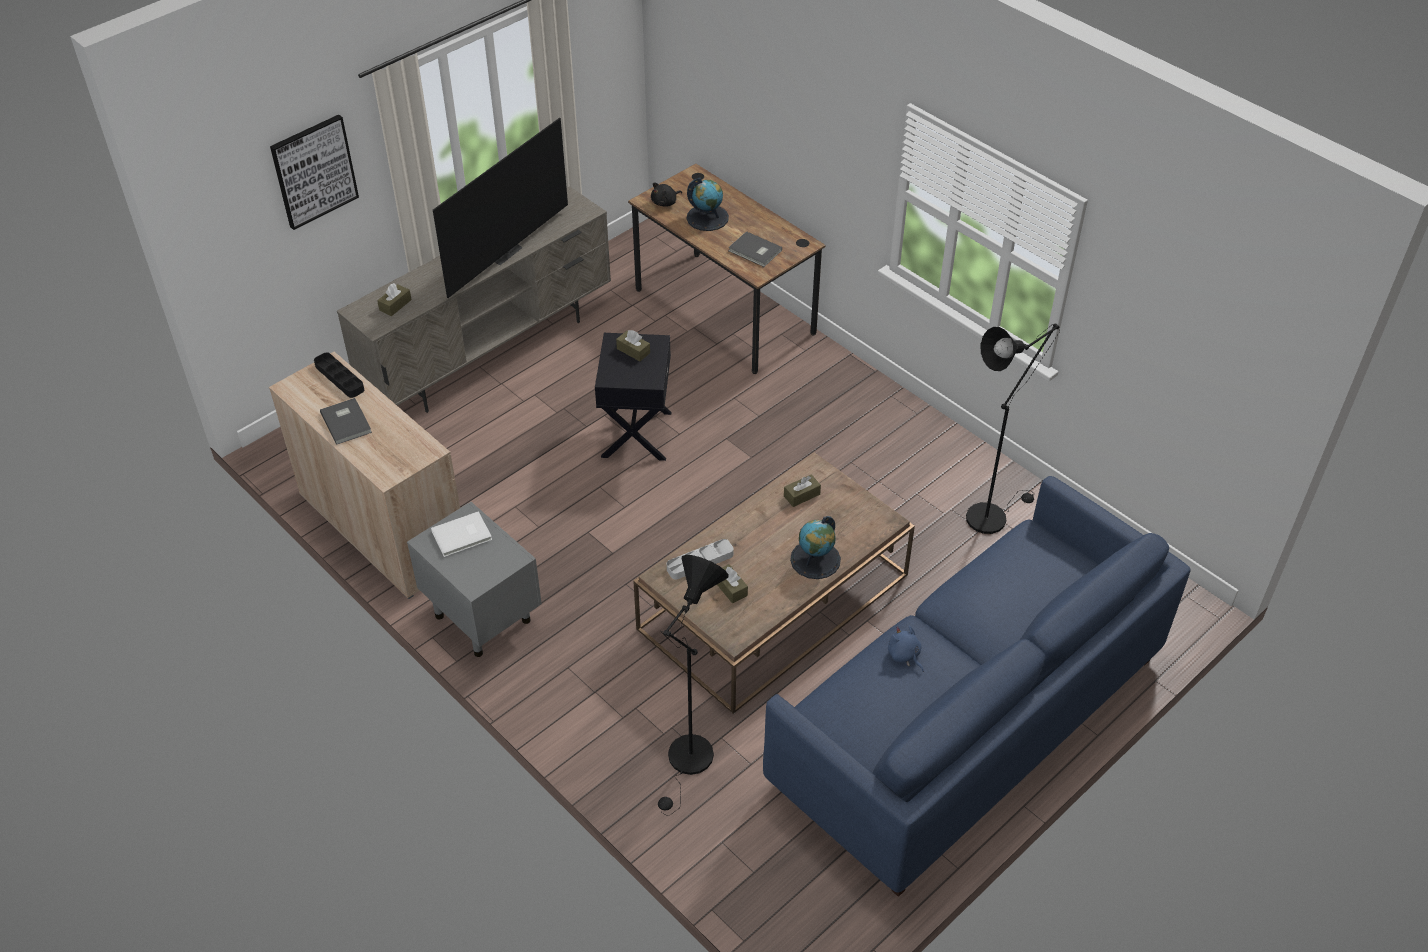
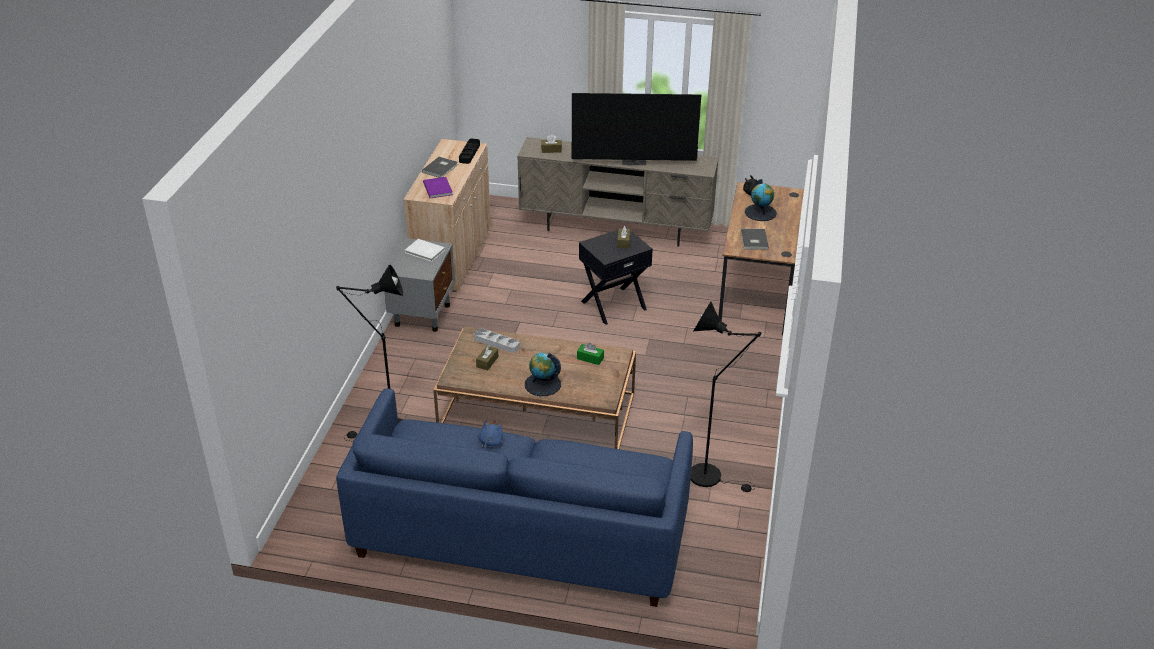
camera: 55 degrees right, 10 degrees down
picture [270,114,359,230] -> none
brown tissue box [784,475,821,507] -> green tissue box [577,343,604,365]
none -> purple book [423,177,453,198]

